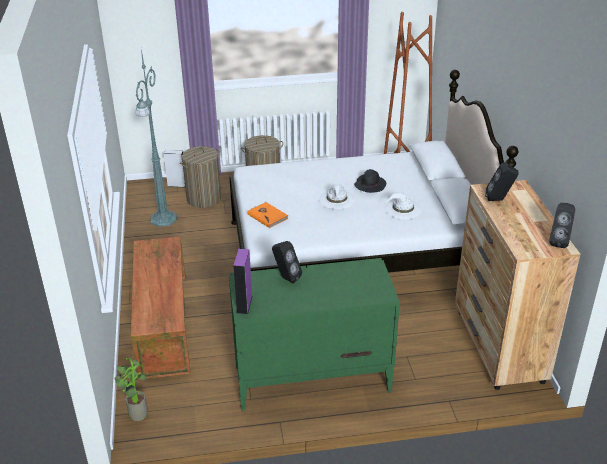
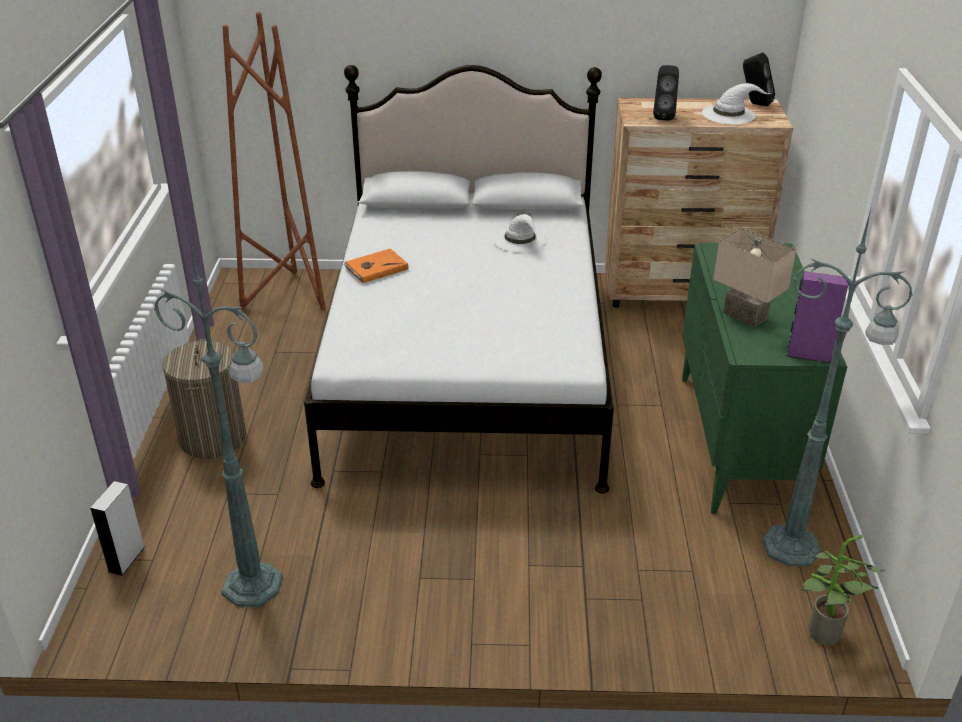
camera: 80 degrees left, 0 degrees up
brown bench [130,236,191,380] -> none
laundry basket [180,146,221,208] -> none
orange book [247,202,288,228] -> orange book moved to [343,248,408,283]
black speaker [272,241,302,284] -> beige table lamp [713,228,796,327]
white hat [319,184,355,209] -> white hat moved to [702,83,771,124]
black hat [354,169,386,193] -> none
none -> green floor lamp [762,206,913,566]

